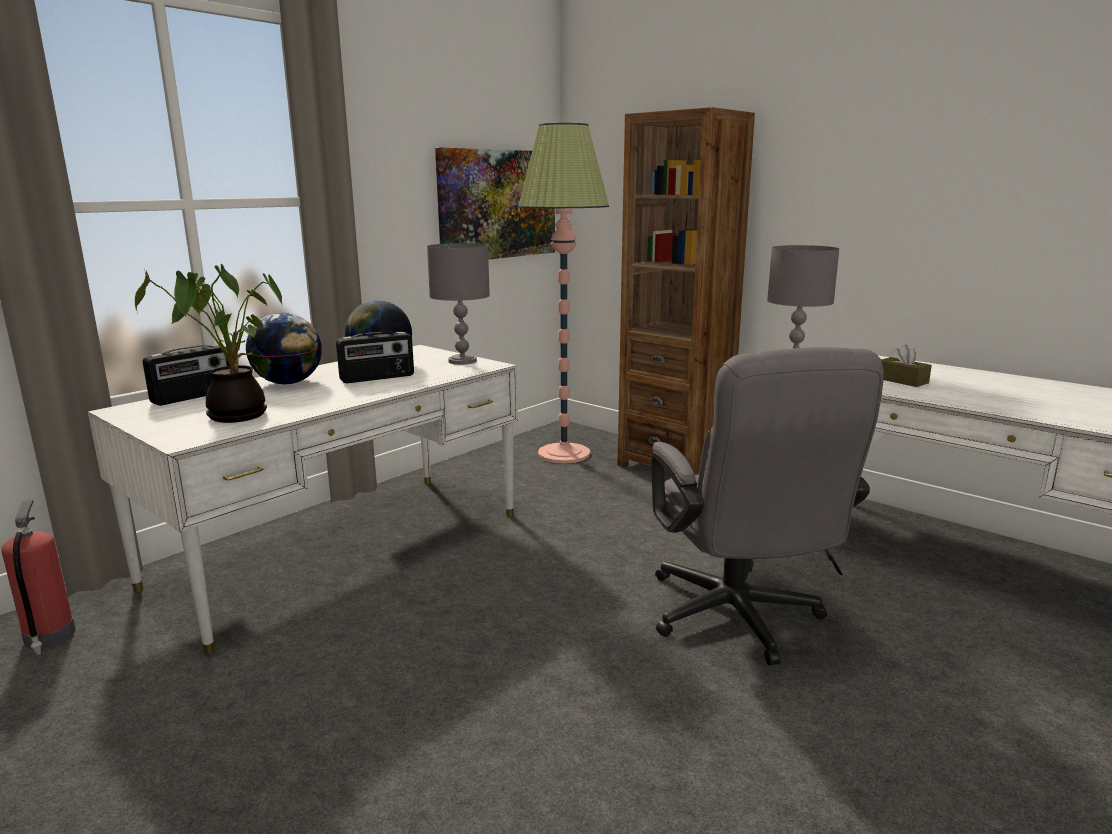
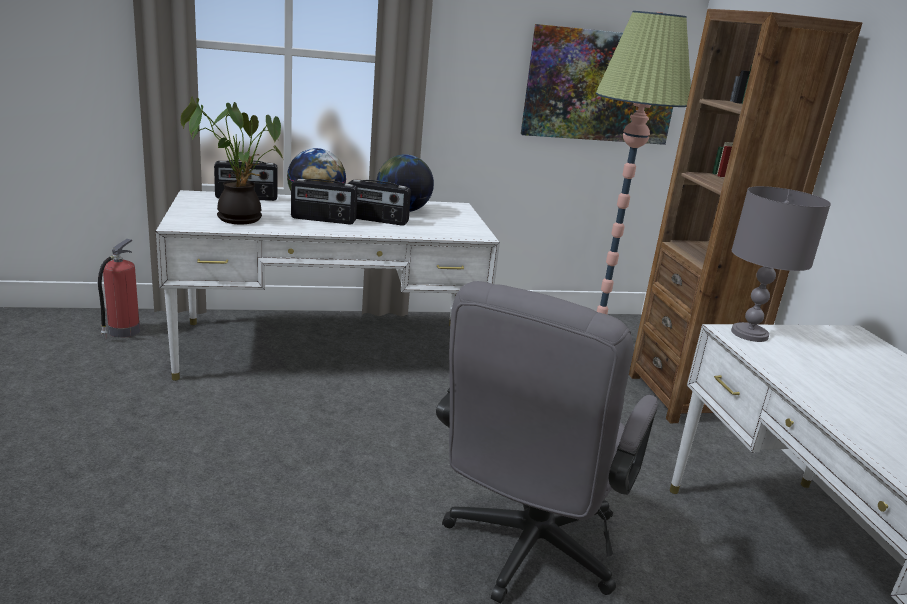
camera: 35 degrees right, 5 degrees up
grey table lamp [427,243,490,365] -> none
brown tissue box [881,345,932,387] -> none
none -> radio [291,179,358,225]

